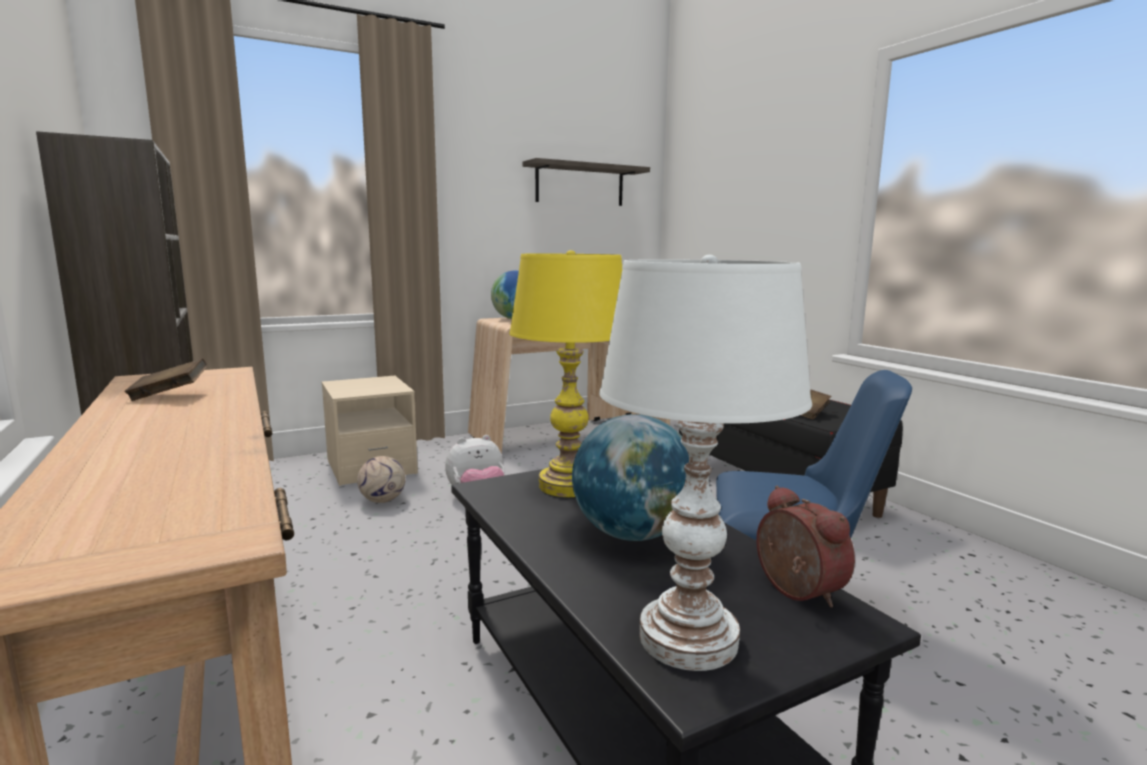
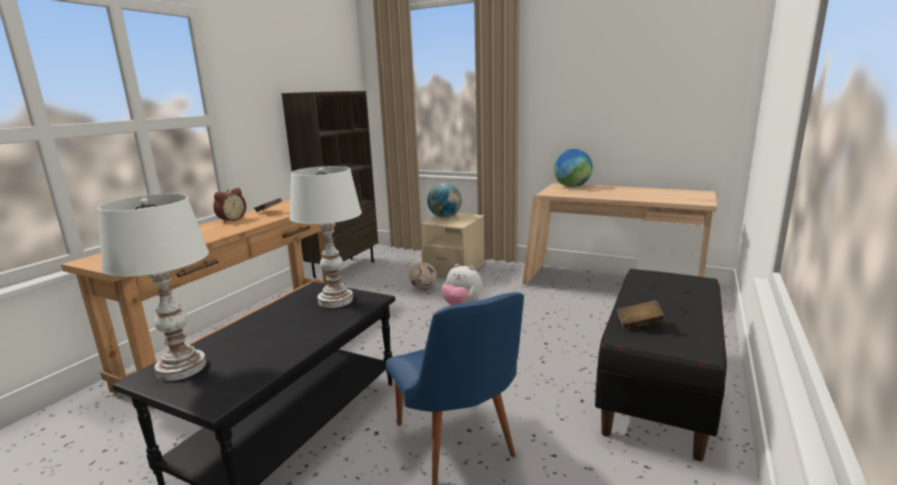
camera: 55 degrees right, 5 degrees up
yellow table lamp [509,250,622,497] -> white table lamp [289,166,362,308]
shelf [522,158,650,206] -> none
globe [572,414,689,541] -> globe moved to [427,183,462,218]
alarm clock [756,486,855,607] -> alarm clock moved to [213,188,246,223]

